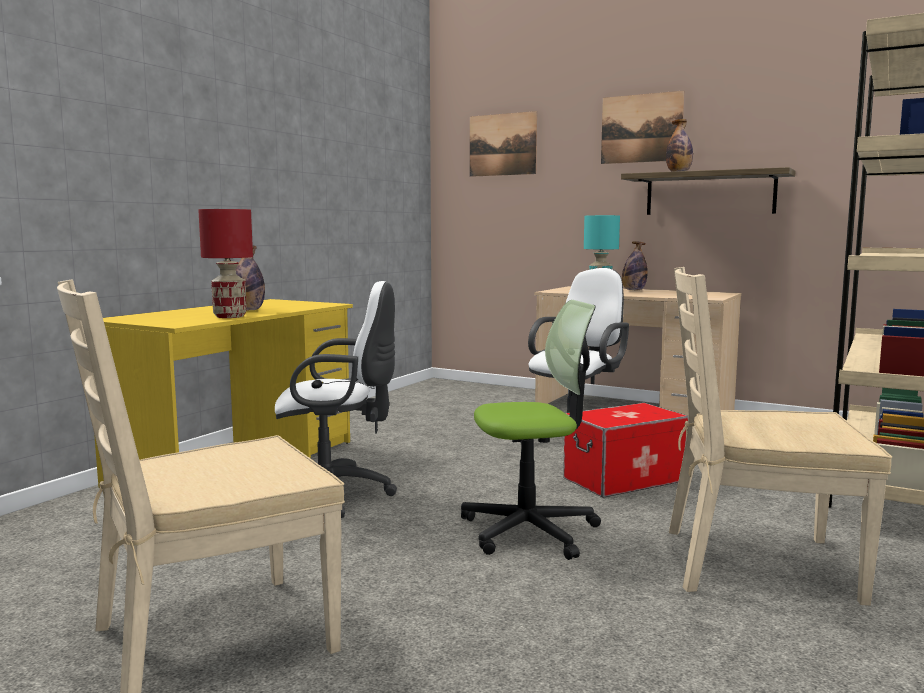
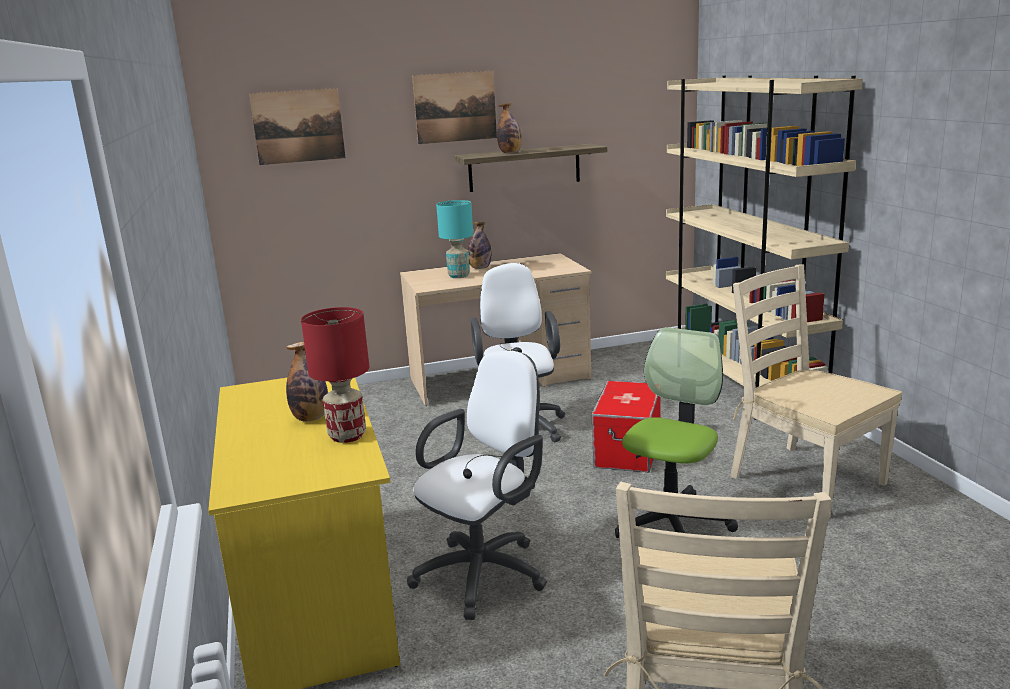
camera: 45 degrees left, 10 degrees up
beige chair [669,267,892,606] -> beige chair turned 90 degrees clockwise [730,264,902,519]

